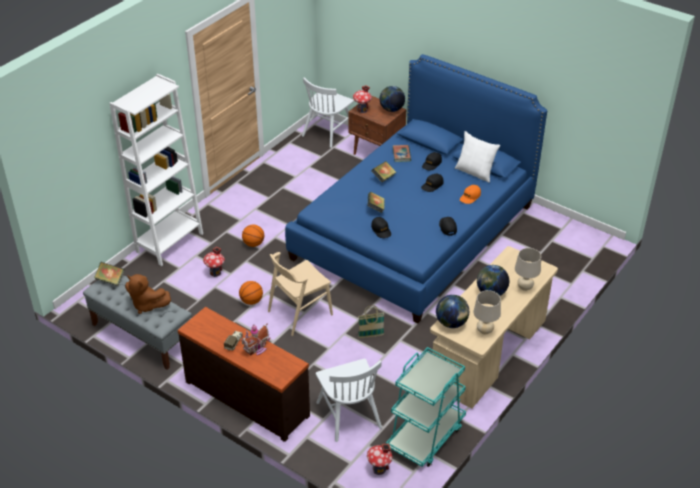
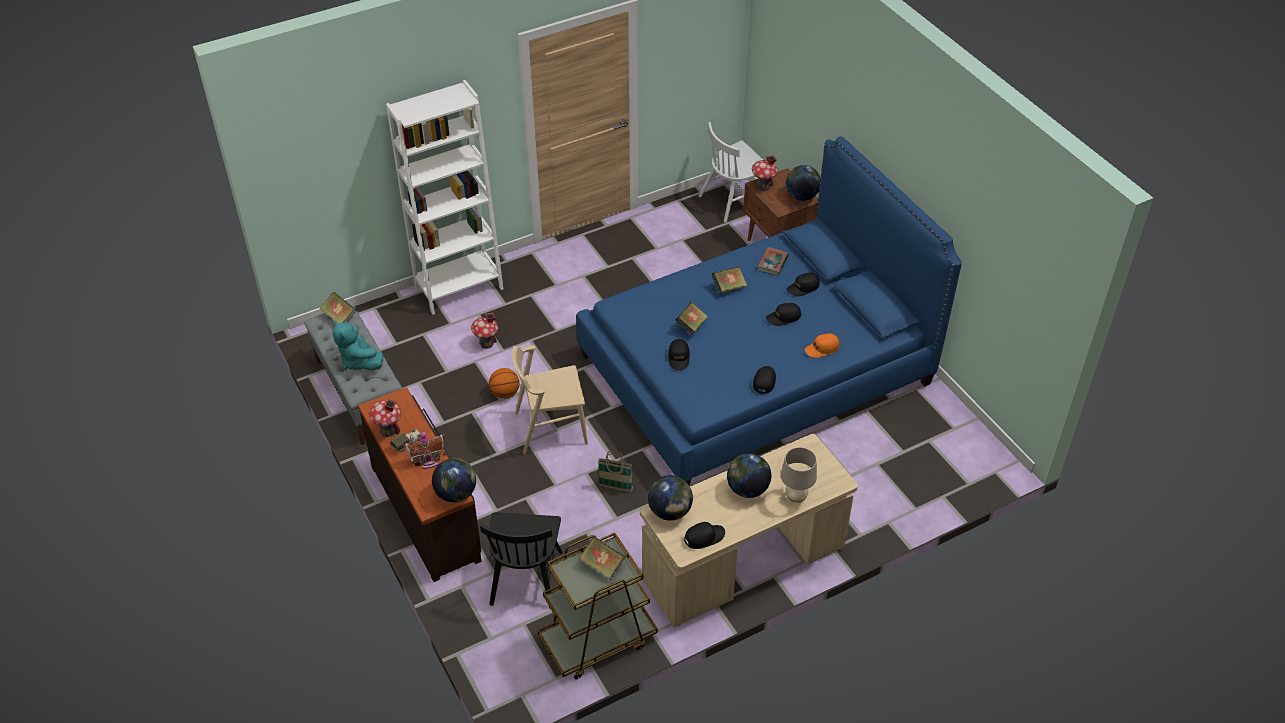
camera: 25 degrees right, 5 degrees up
brown plush toy [125,274,171,314] -> turquoise plush toy [332,320,383,370]
basketball [242,225,264,247] -> none
white chair [316,359,382,442] -> black chair [480,512,563,608]
toy house [367,443,392,475] -> toy house moved to [369,399,401,437]
turquoise cart [386,347,466,467] -> brown cart [538,533,658,680]
white pillow [455,131,500,183] -> none
beige table lamp [473,290,501,335] -> black cap [684,522,725,549]
none -> globe [432,458,476,503]
none -> book [579,536,625,579]

